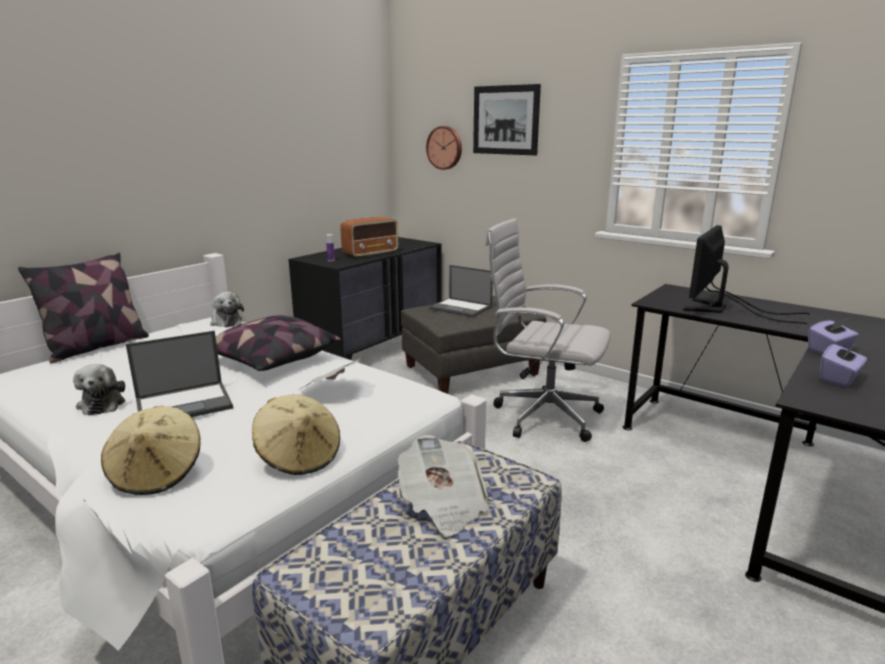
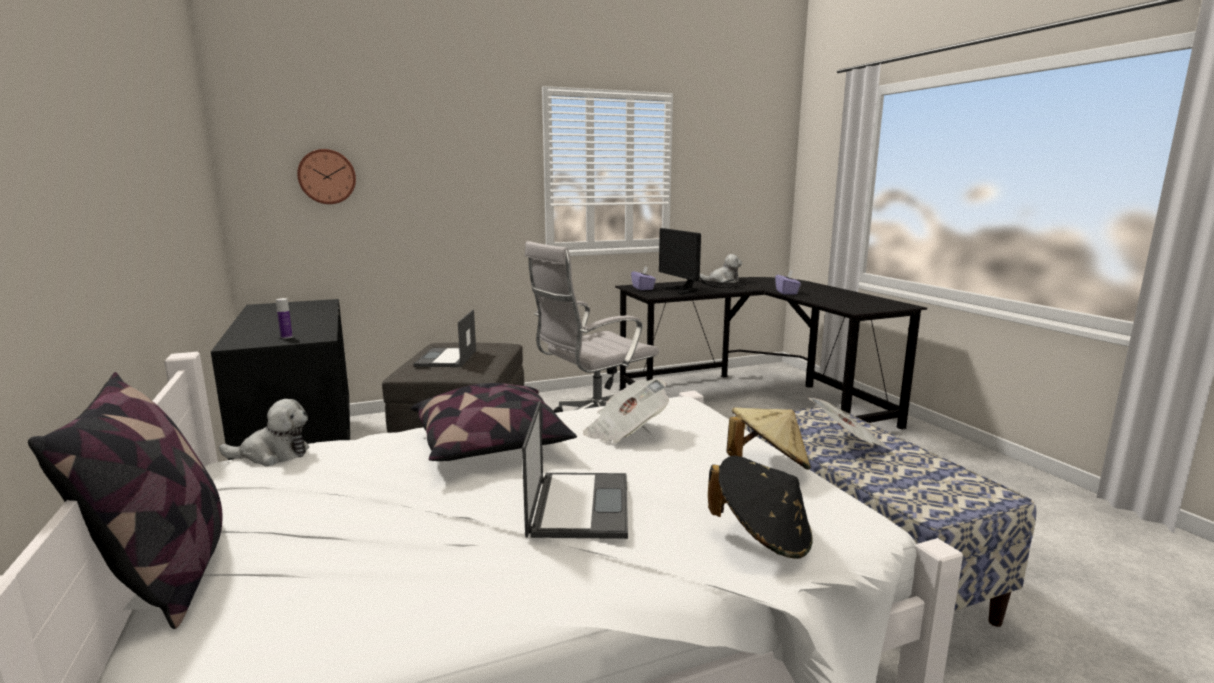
camera: 60 degrees left, 5 degrees down
plush toy [73,364,125,415] -> plush toy moved to [700,254,742,283]
beige hat [101,406,201,495] -> black hat [708,456,813,559]
radio [340,217,398,258] -> none
laptop [429,265,493,317] -> laptop turned 120 degrees clockwise [413,310,476,367]
picture [473,84,541,155] -> none
purple tissue box [820,342,867,387] -> purple tissue box moved to [631,267,656,290]

